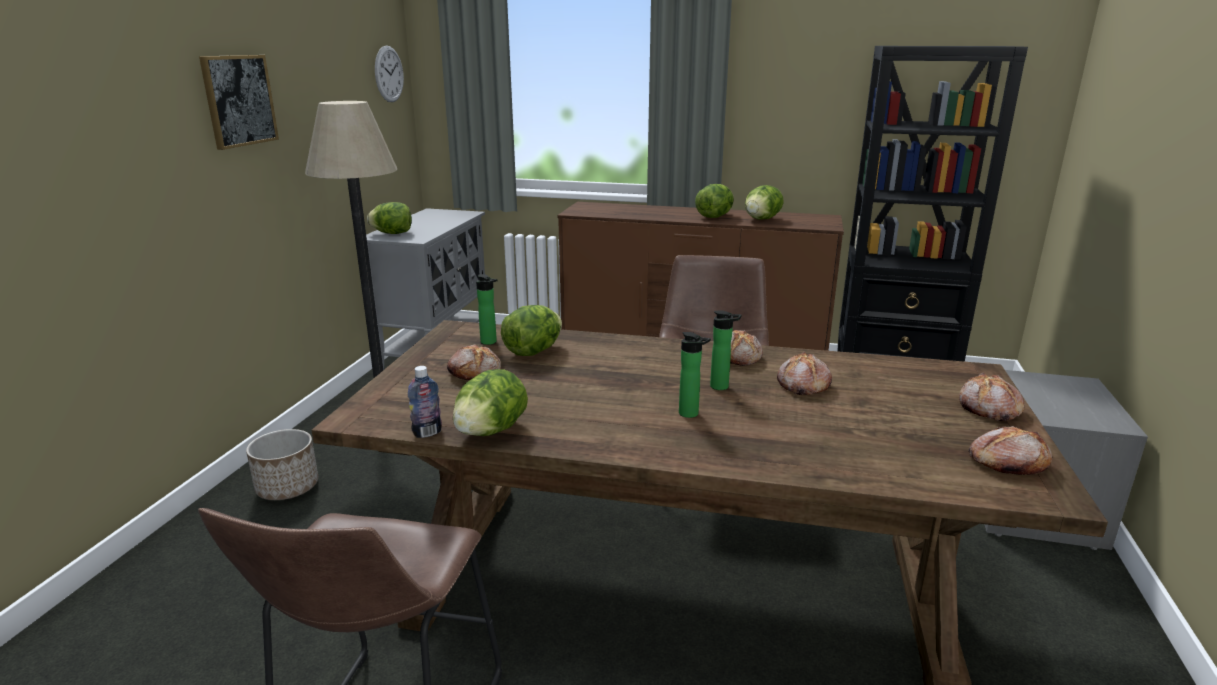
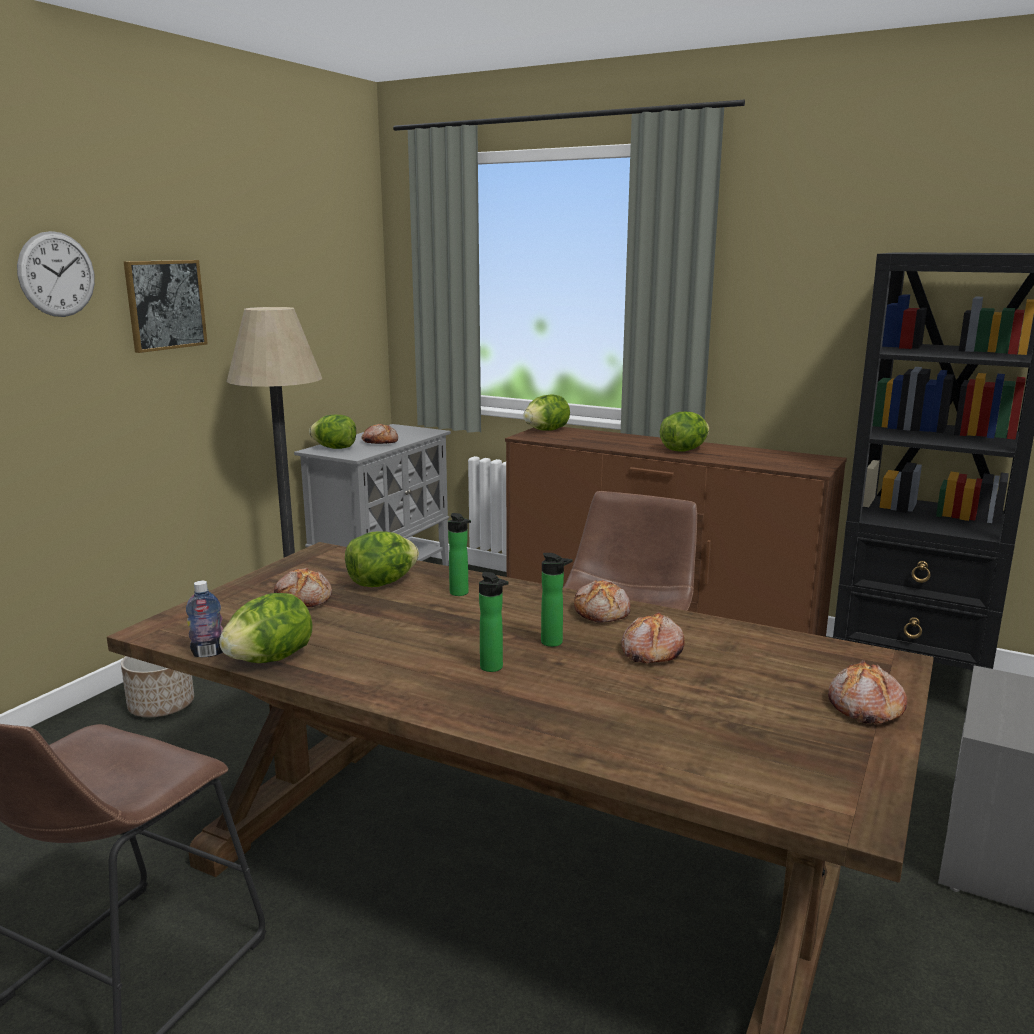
camera: 15 degrees right, 5 degrees down
wall clock [375,45,404,102] -> wall clock moved to [17,231,95,317]
bottle [476,274,497,345] -> bottle moved to [448,513,471,596]
lettuce [745,185,784,220] -> lettuce moved to [523,394,570,431]
bread [968,426,1052,475] -> bread moved to [361,424,398,444]

